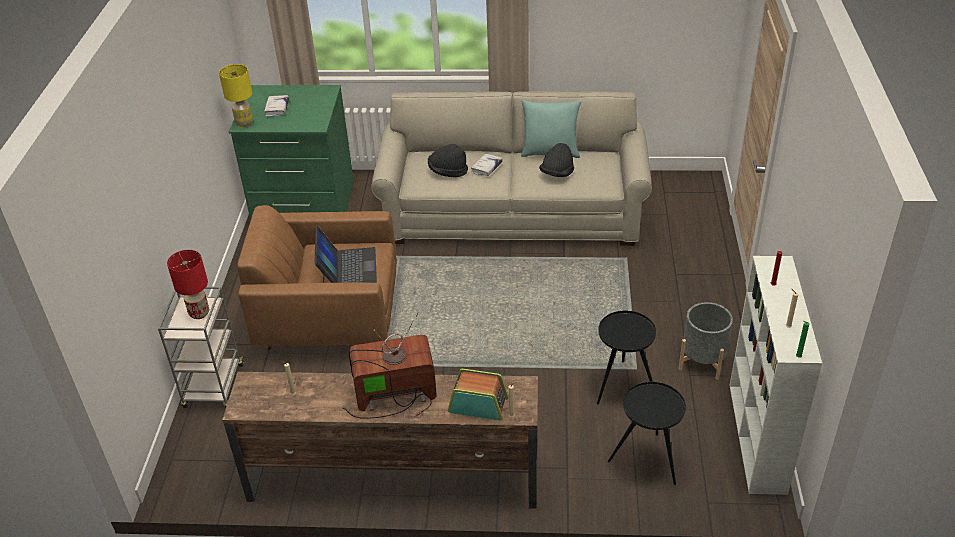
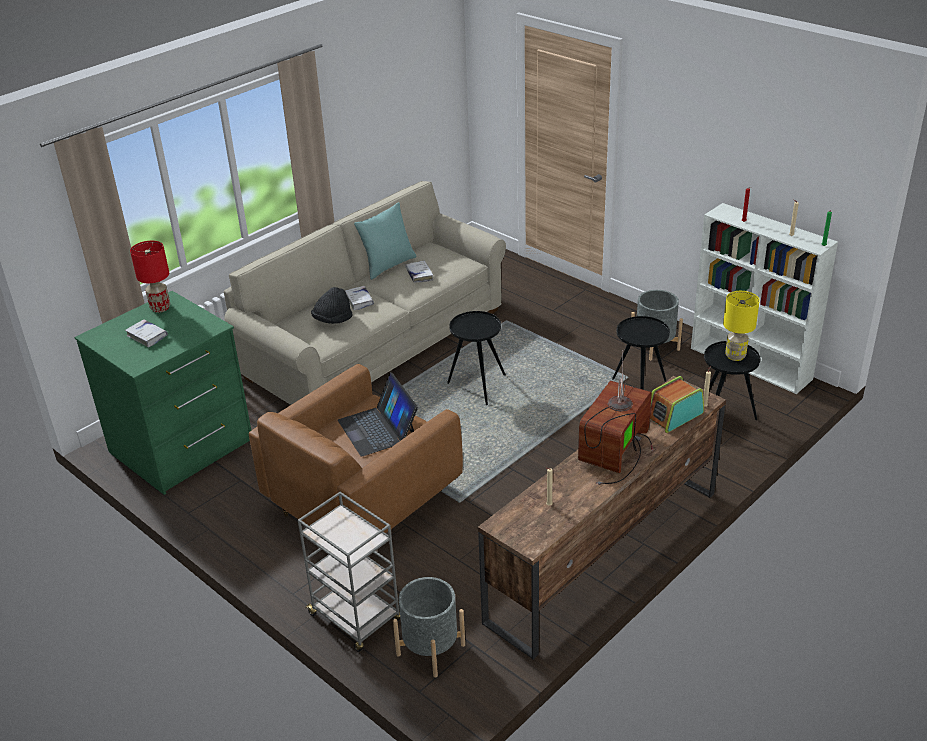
camera: 50 degrees left, 5 degrees down
red table lamp [167,250,209,319] -> red table lamp moved to [130,241,170,313]
yellow table lamp [219,64,253,127] -> yellow table lamp moved to [723,291,760,361]
laptop [314,226,377,283] -> laptop turned 150 degrees counterclockwise [338,373,418,457]
black hat [539,143,574,177] -> white book [405,261,433,283]
none -> grey planter [393,577,465,677]
none -> black side table [447,311,506,405]

